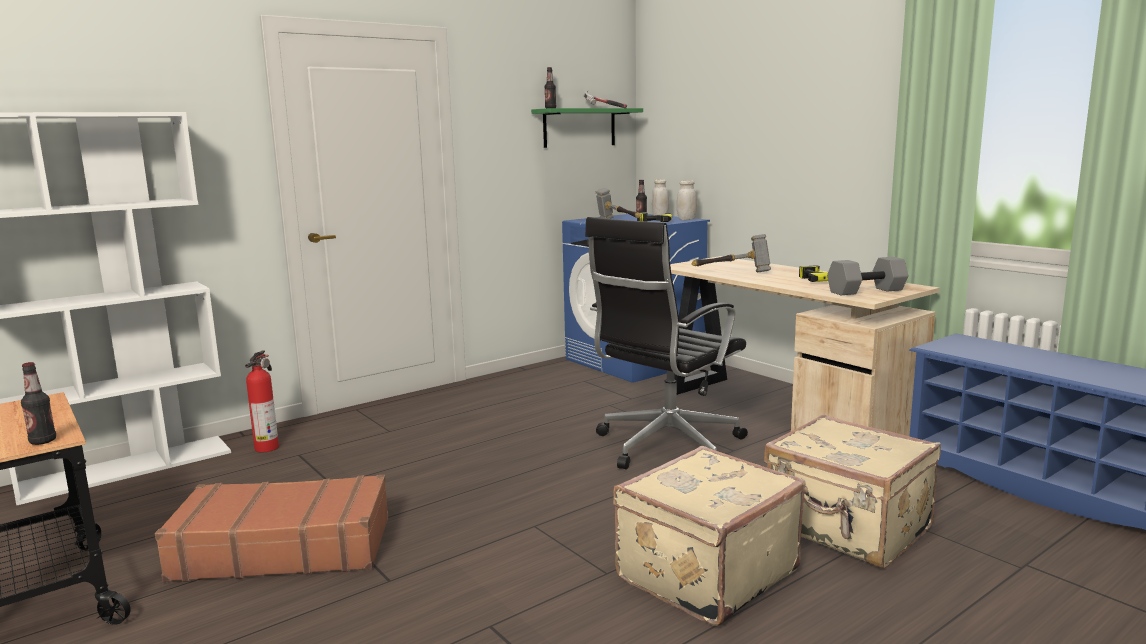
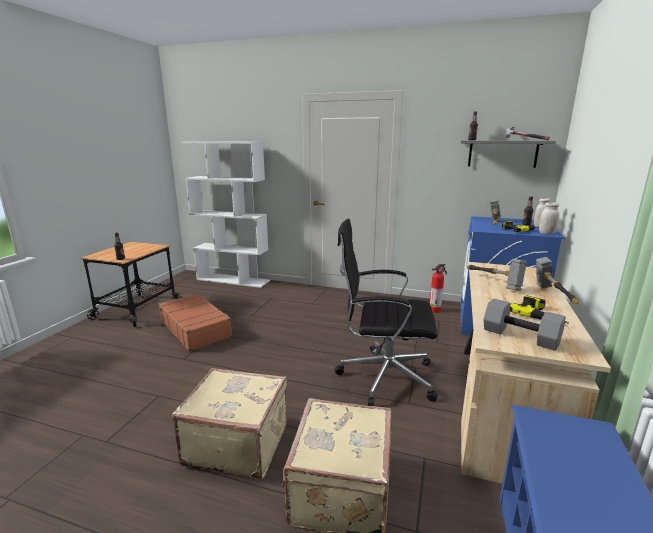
camera: 55 degrees right, 5 degrees up
fire extinguisher [245,351,279,453] -> fire extinguisher moved to [430,264,447,313]
green shelf [531,108,643,148] -> grey shelf [461,140,556,168]
none -> hammer [536,257,579,304]

